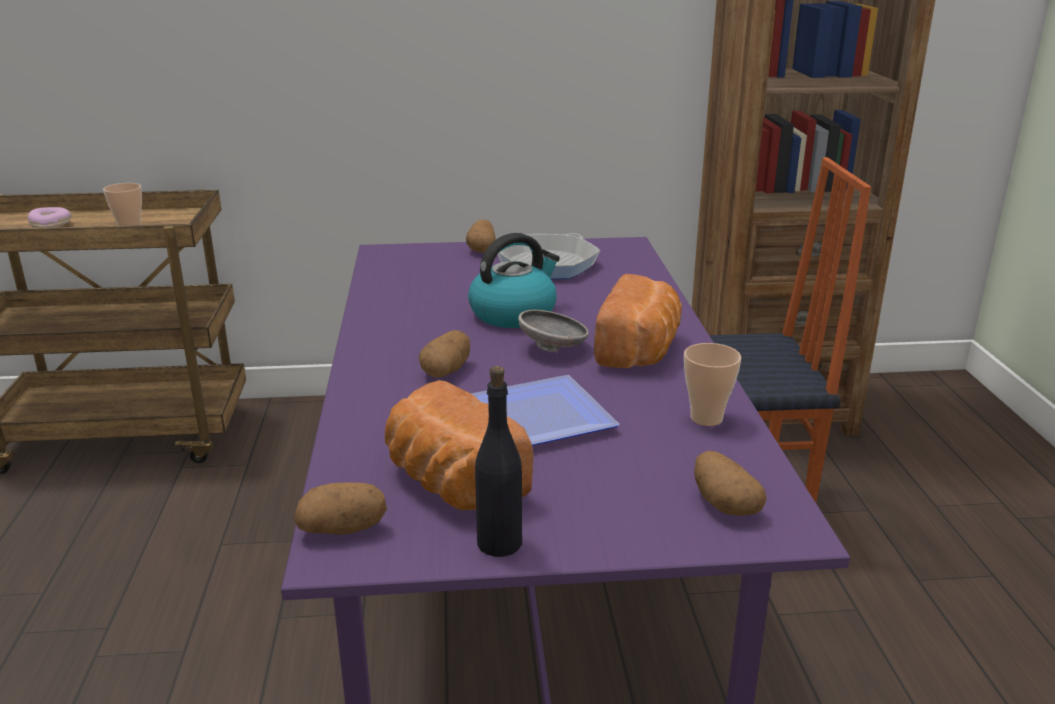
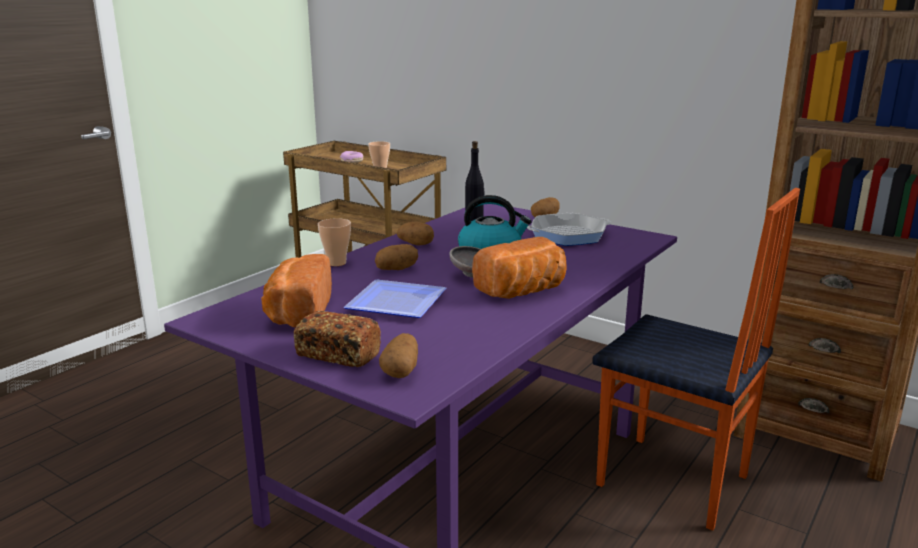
camera: 40 degrees right, 5 degrees down
potato [294,483,387,535] -> potato moved to [397,222,434,246]
black bottle [475,366,522,557] -> black bottle moved to [465,141,484,221]
cup [684,343,741,426] -> cup moved to [318,218,351,266]
none -> bread [294,311,381,367]

